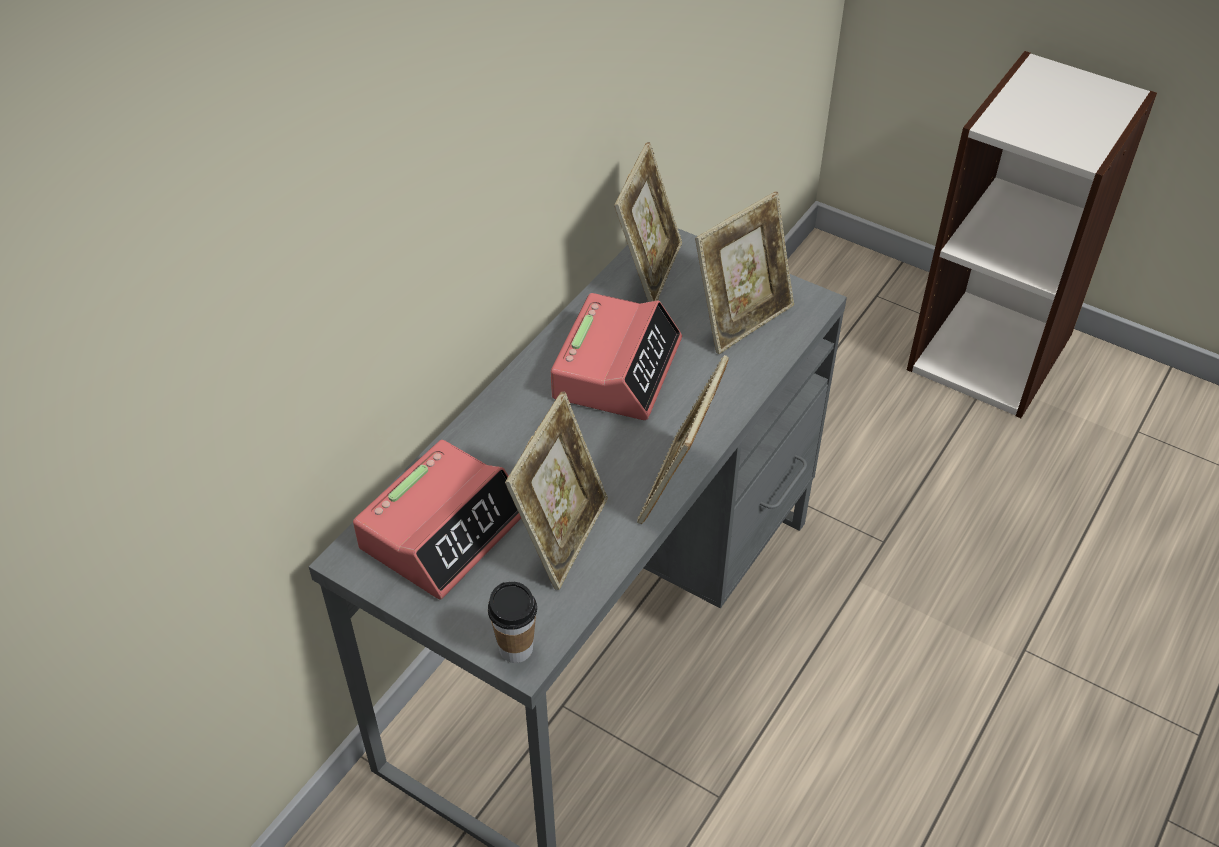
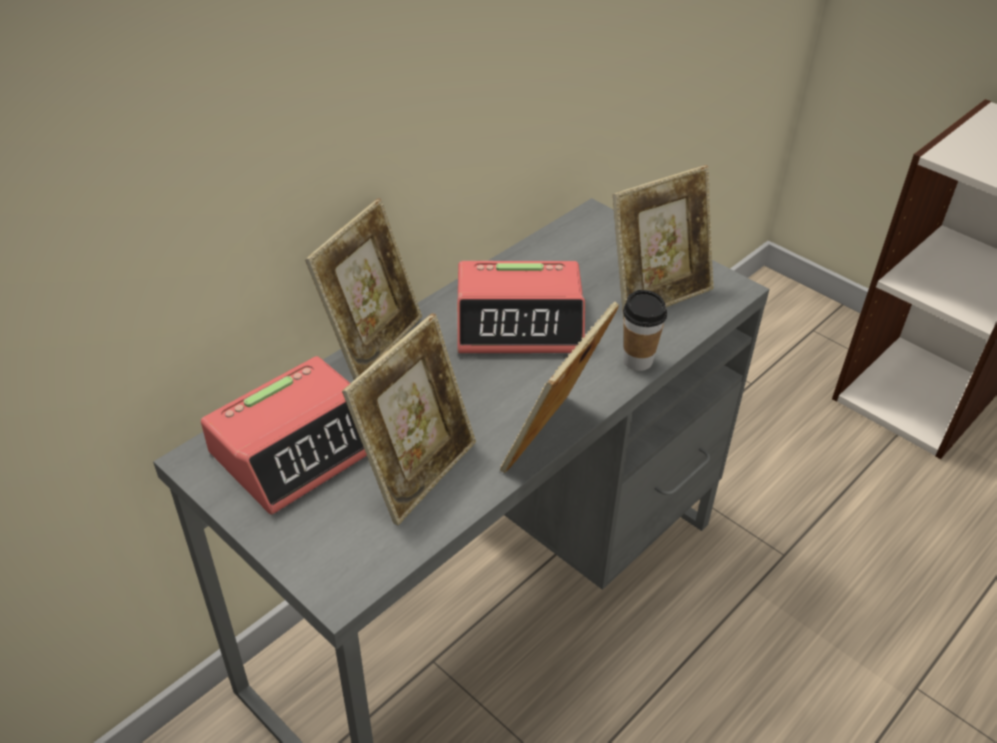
camera: 10 degrees right, 5 degrees down
cup [488,581,537,663] -> cup moved to [623,290,667,371]
alarm clock [551,293,682,420] -> alarm clock turned 60 degrees clockwise [457,261,585,353]
picture frame [614,142,682,302] -> picture frame moved to [305,198,422,380]

